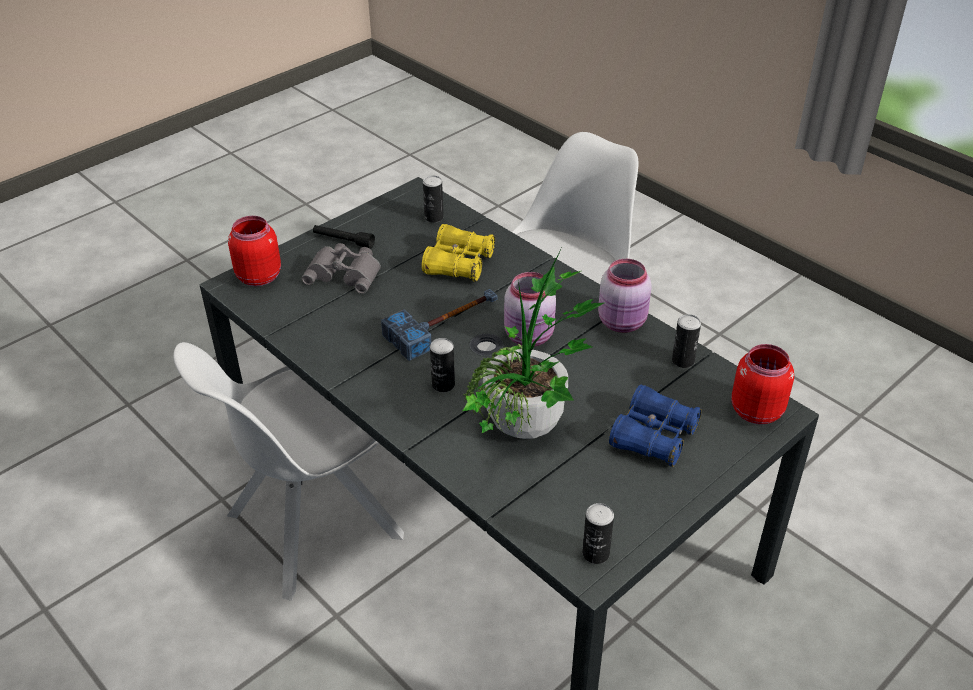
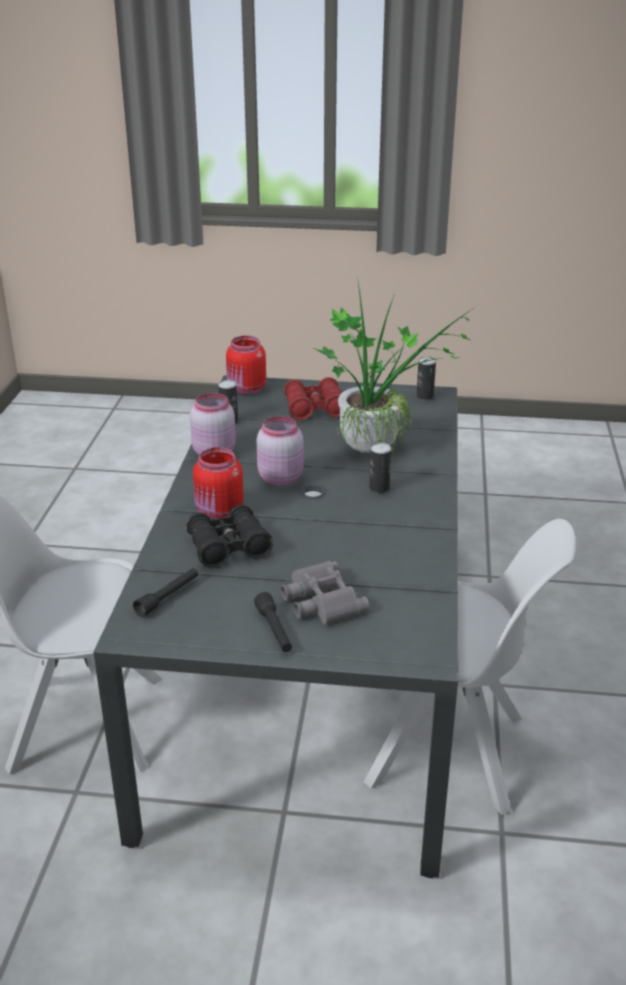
camera: 130 degrees left, 10 degrees down
red jar [228,216,281,286] -> red jar moved to [193,447,244,520]
hammer [381,289,498,361] -> none
yellow binoculars [422,224,495,282] -> black binoculars [186,504,273,568]
can [423,175,444,223] -> black flashlight [133,568,198,617]
blue binoculars [609,384,702,467] -> red binoculars [284,377,342,420]

